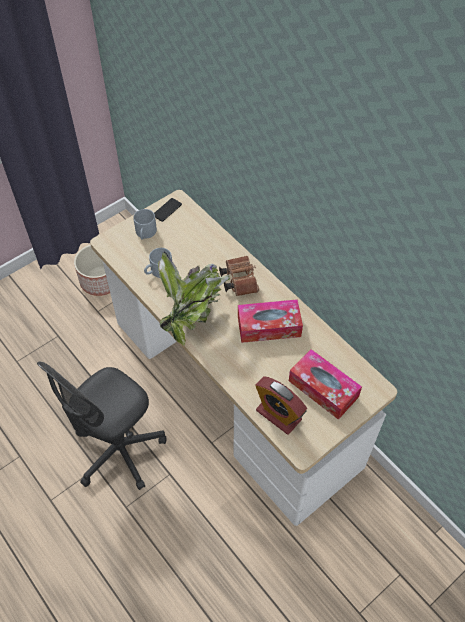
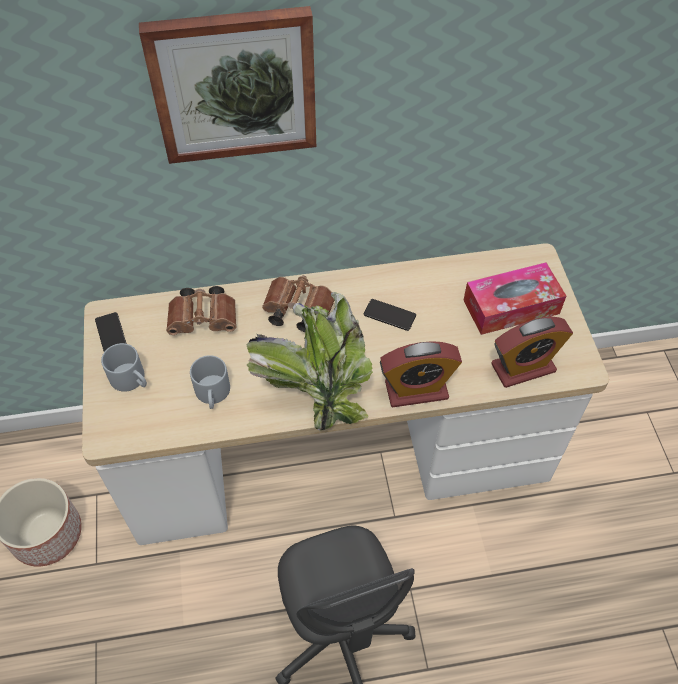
camera: 60 degrees left, 0 degrees up
tissue box [238,299,303,343] -> phone [364,299,416,331]
none -> picture [139,6,316,164]
none -> brown binoculars [166,286,236,335]
none -> alarm clock [380,341,462,407]

